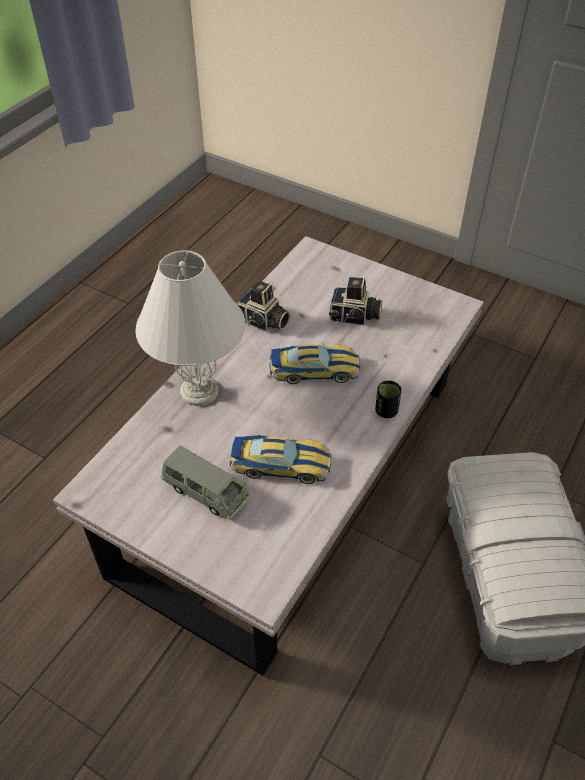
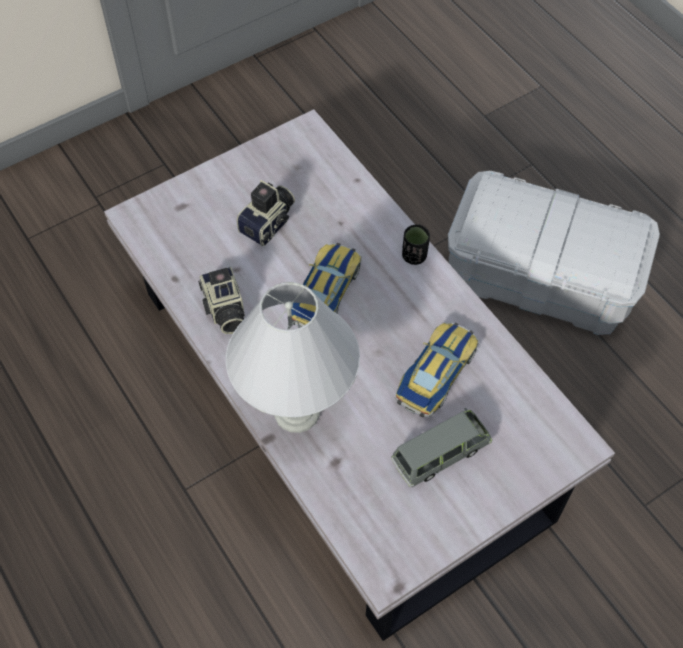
camera: 65 degrees left, 10 degrees up
camera [236,281,290,332] -> camera turned 105 degrees clockwise [198,267,245,334]

